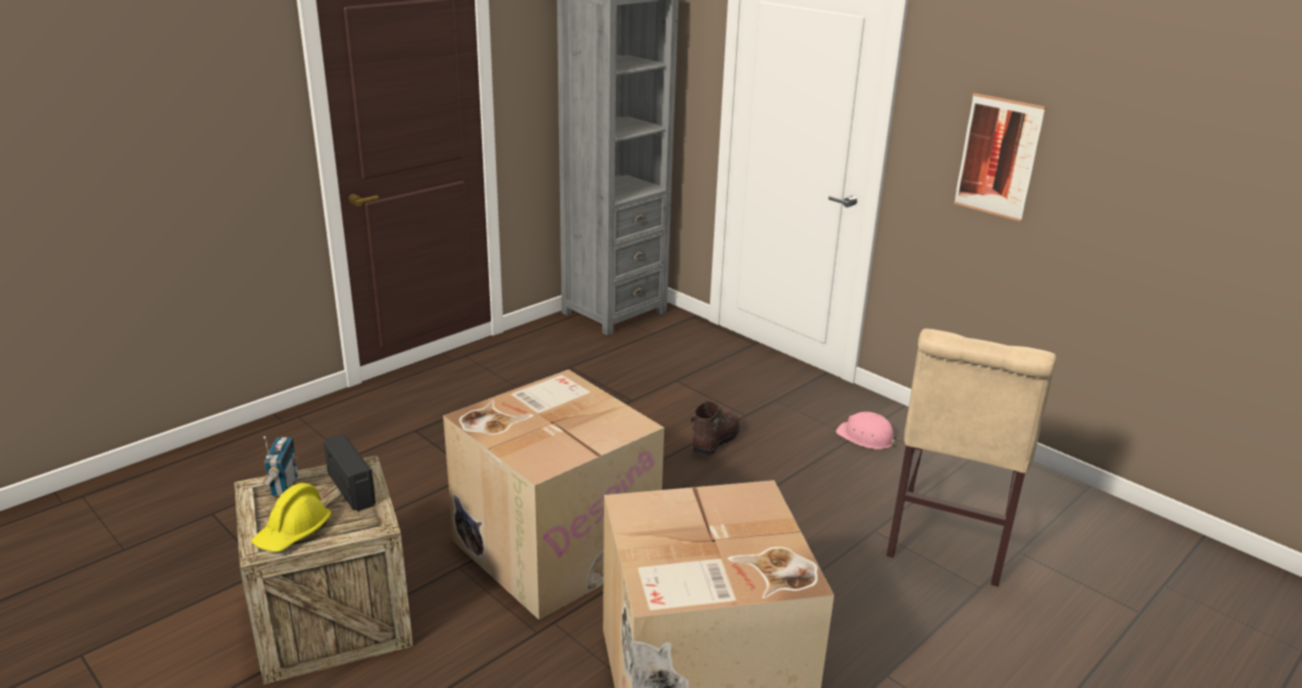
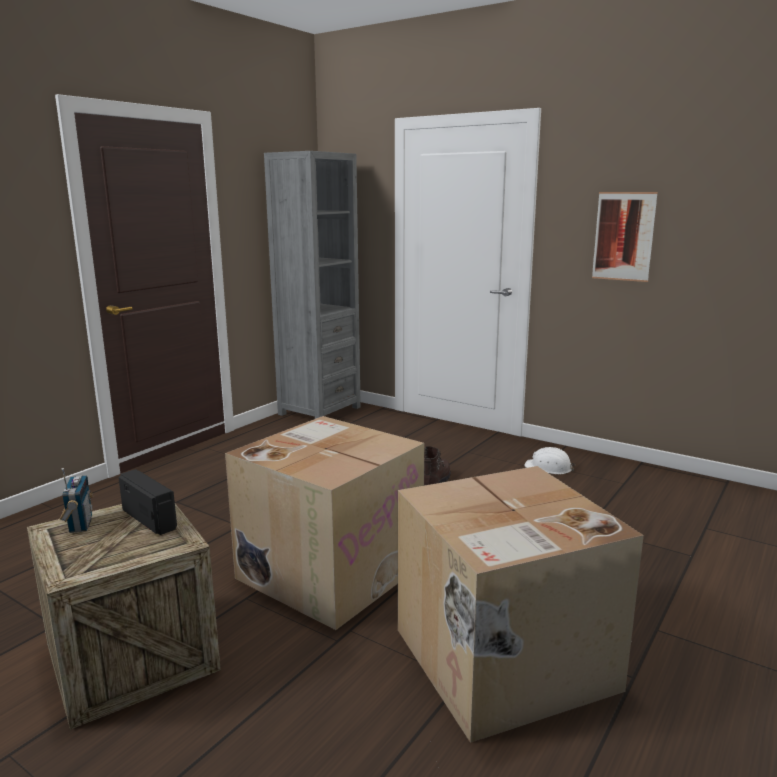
camera: 10 degrees left, 10 degrees down
yellow hard hat [251,483,331,552] -> none
pink hard hat [836,412,900,449] -> white hard hat [524,447,576,474]
beige chair [886,329,1056,587] -> none

